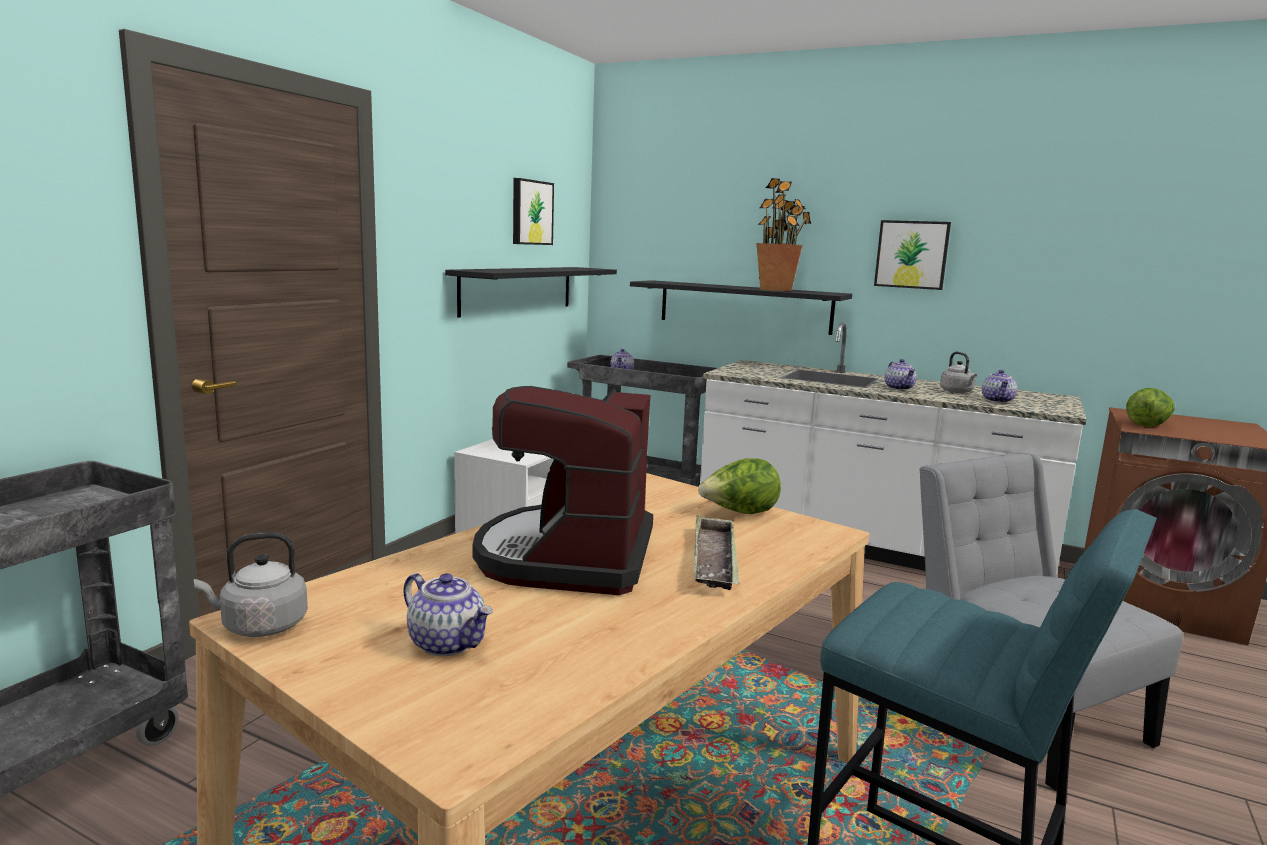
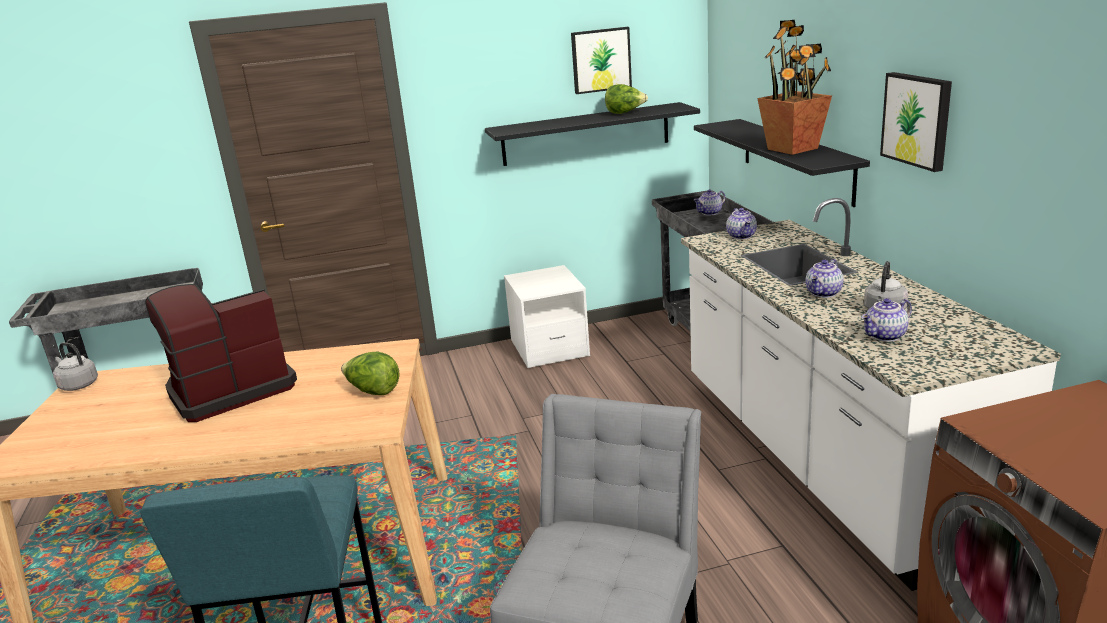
camera: 50 degrees right, 10 degrees up
teapot [404,573,493,656] -> teapot moved to [726,208,757,239]
tray [694,515,739,590] -> none
lettuce [1126,388,1175,427] -> lettuce moved to [605,84,648,114]

